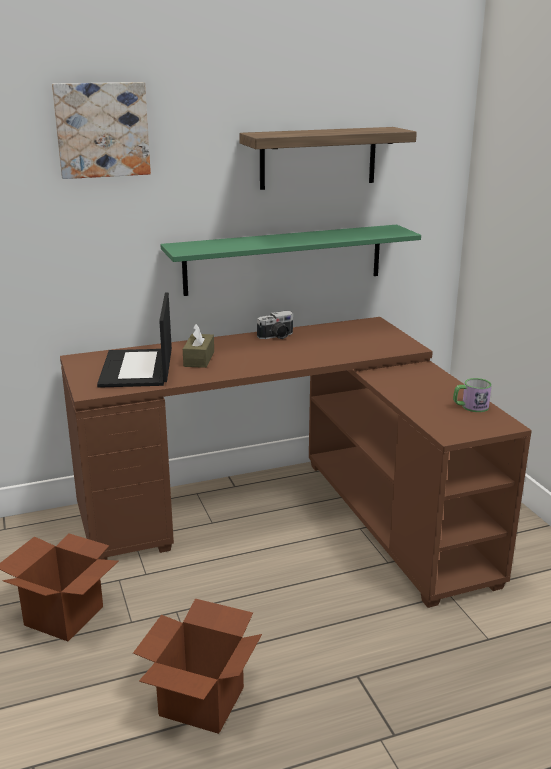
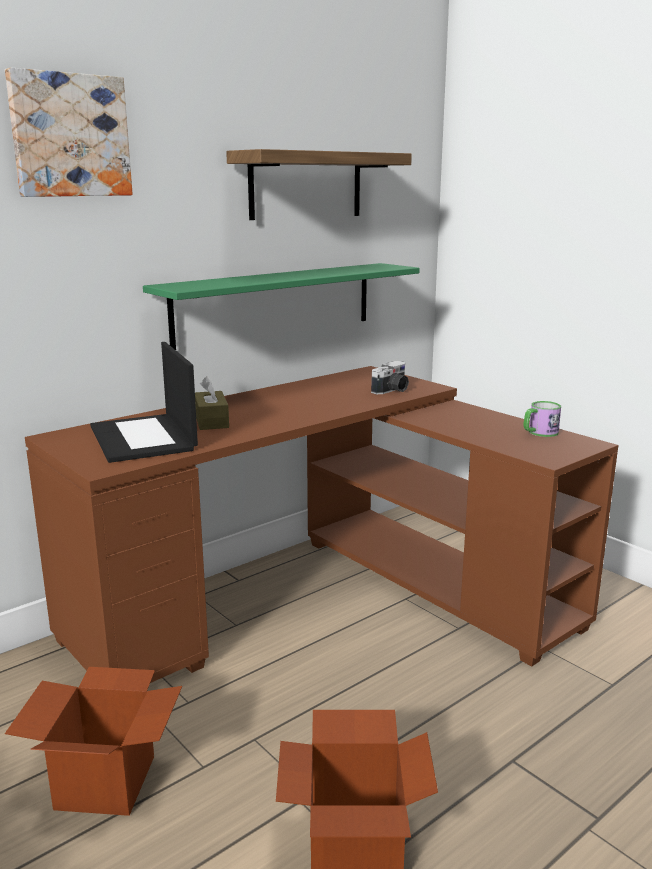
camera: 20 degrees left, 5 degrees down
camera [257,311,293,339] -> camera moved to [371,361,409,394]

